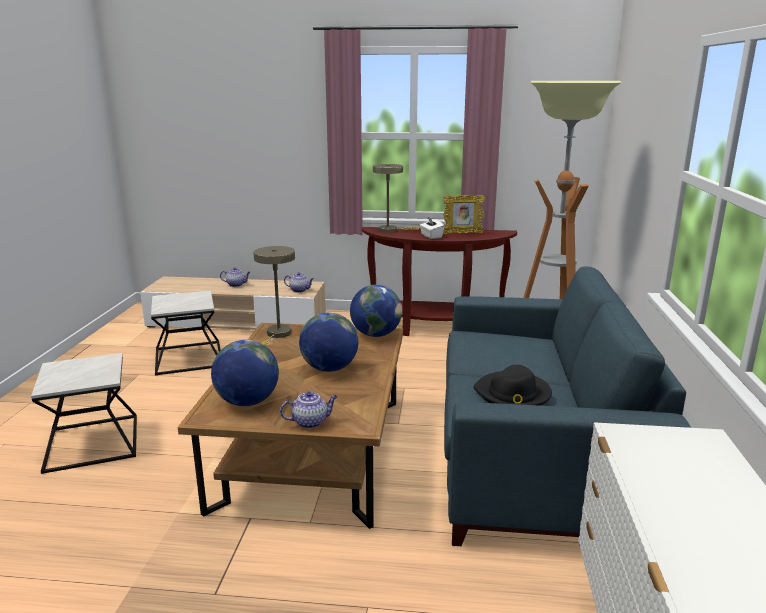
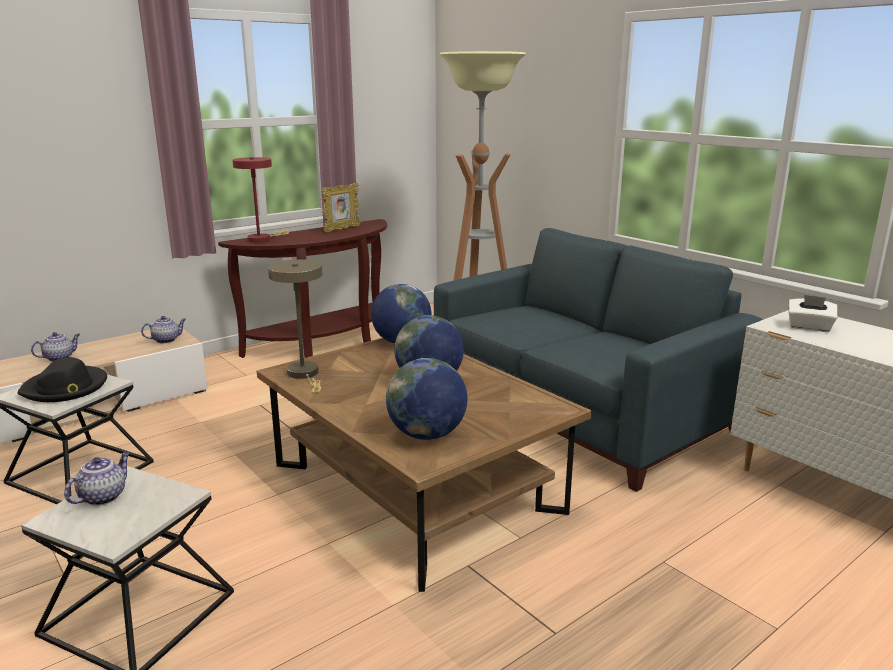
camera: 45 degrees left, 0 degrees up
teapot [280,391,338,429] -> teapot moved to [64,452,130,506]
beige table lamp [373,164,419,233] -> red table lamp [232,157,289,243]
white tissue box [419,217,444,239] -> white tissue box moved to [788,295,838,332]
black hat [473,365,552,406] -> black hat moved to [18,357,107,402]

